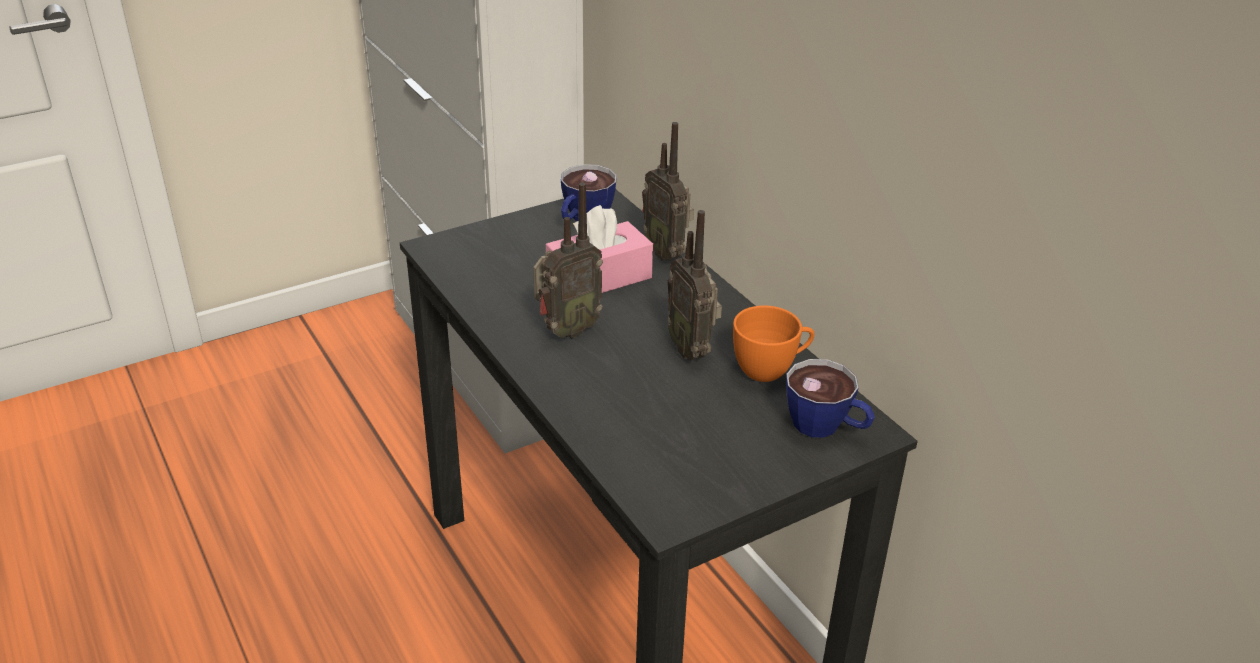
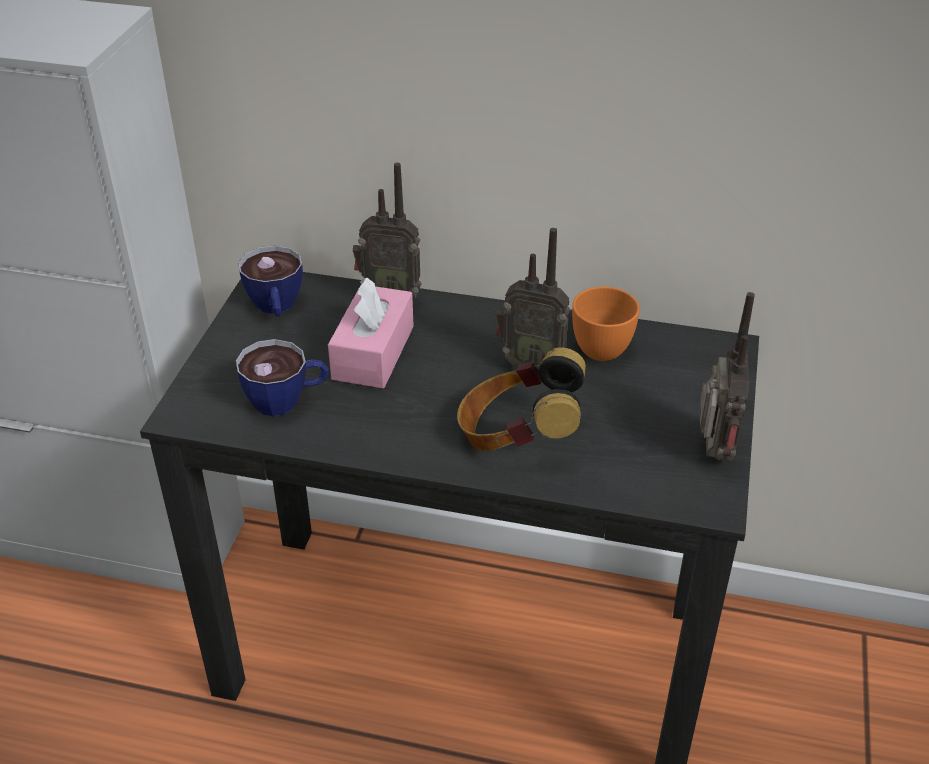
camera: 45 degrees left, 5 degrees up
radio [533,183,603,339] -> radio moved to [700,292,755,462]
cup [786,359,875,438] -> cup moved to [236,339,329,416]
none -> headphones [457,347,586,451]

